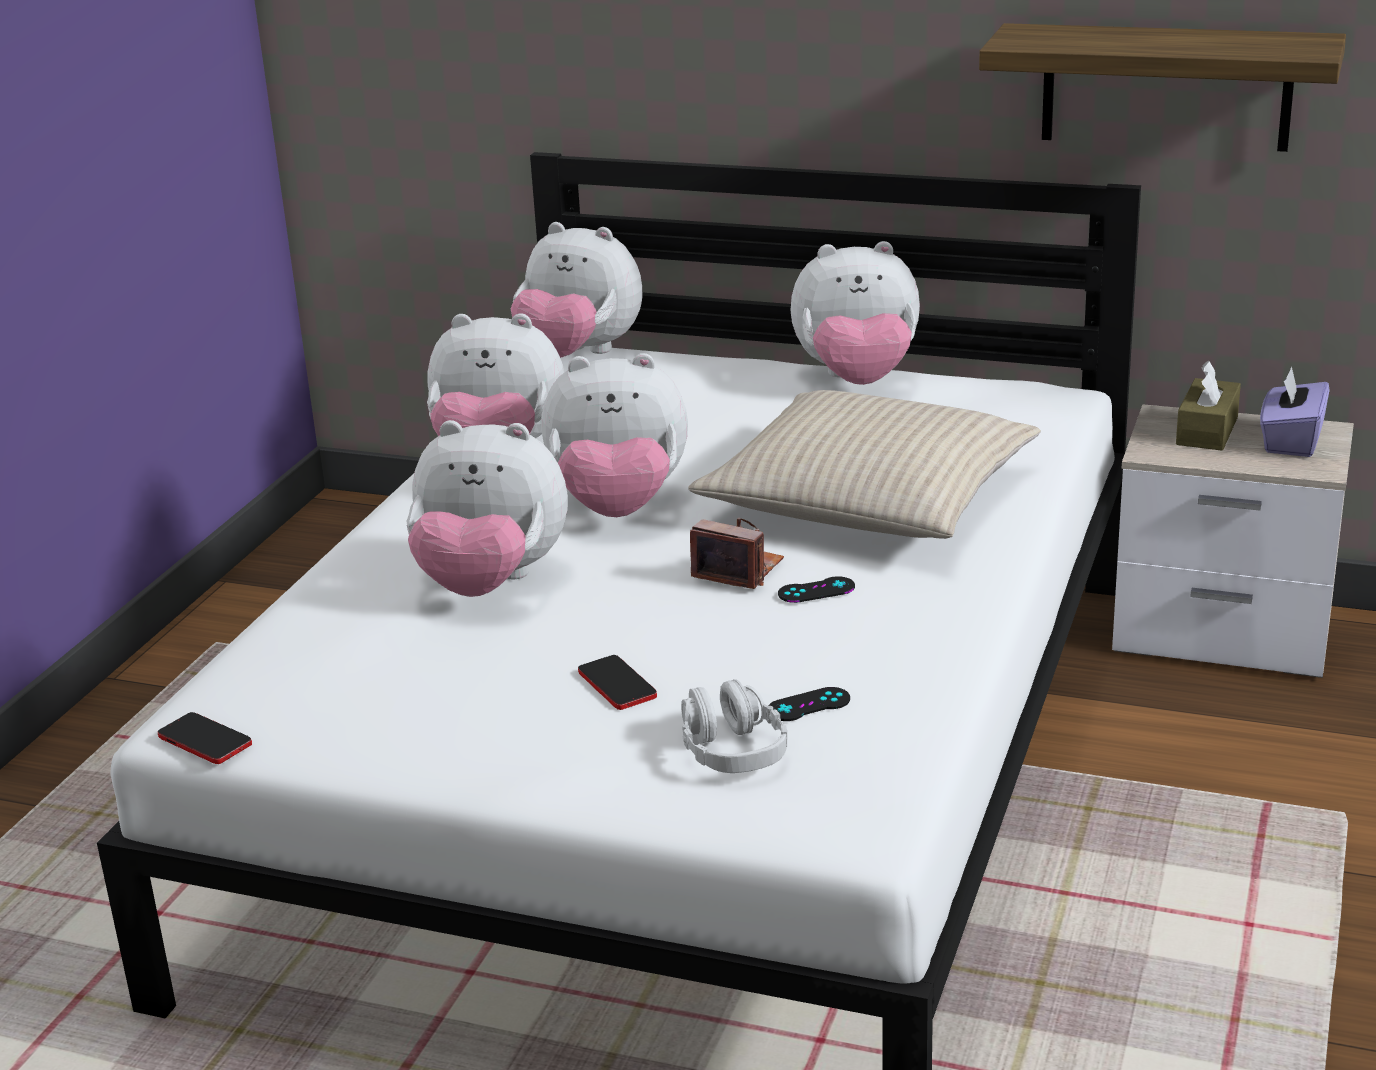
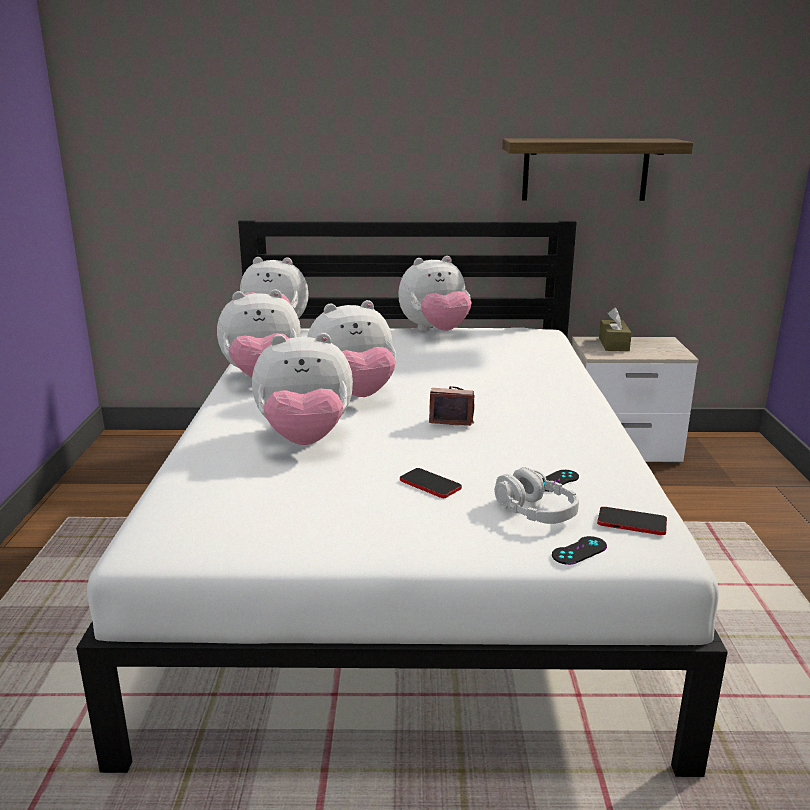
camera: 20 degrees left, 5 degrees down
phone [158,712,252,764] -> phone moved to [597,507,667,535]
beige pillow [688,390,1041,539] -> none
black game controller [778,576,855,603] -> black game controller moved to [552,536,607,565]
purple tissue box [1260,367,1330,457] -> none

